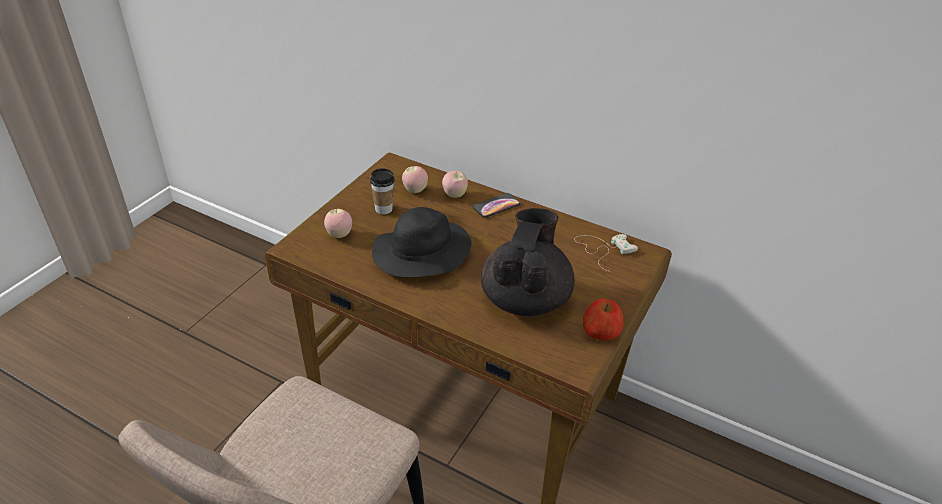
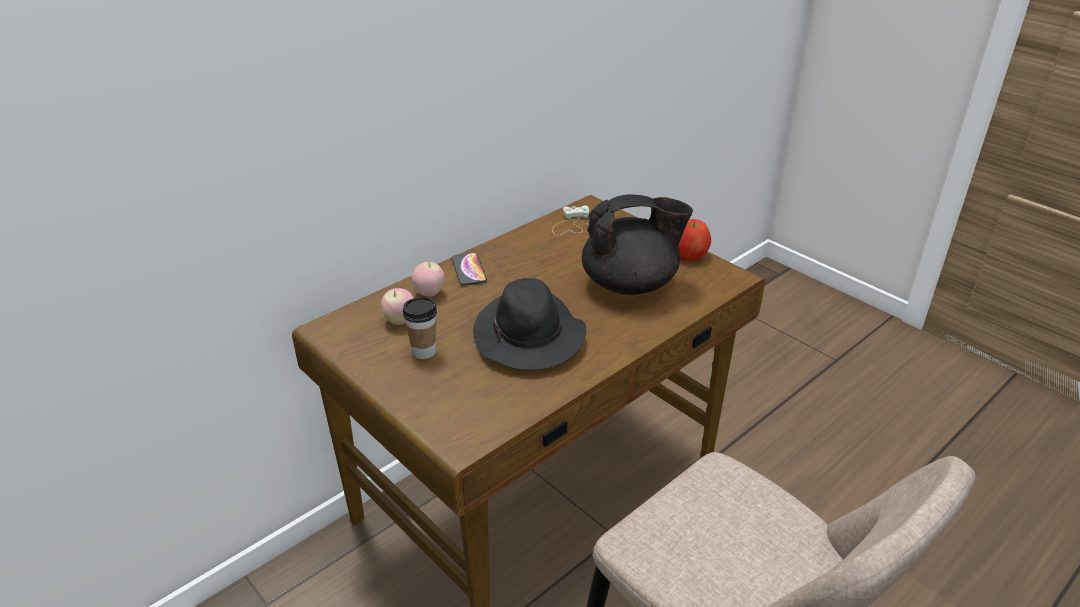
camera: 70 degrees left, 5 degrees down
apple [324,208,352,238] -> none
black teapot [481,208,575,316] -> black teapot turned 135 degrees clockwise [582,194,693,295]

